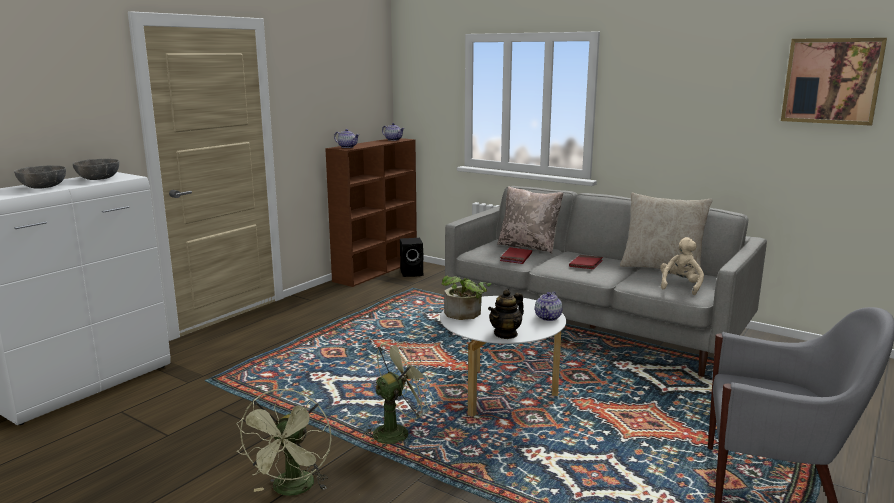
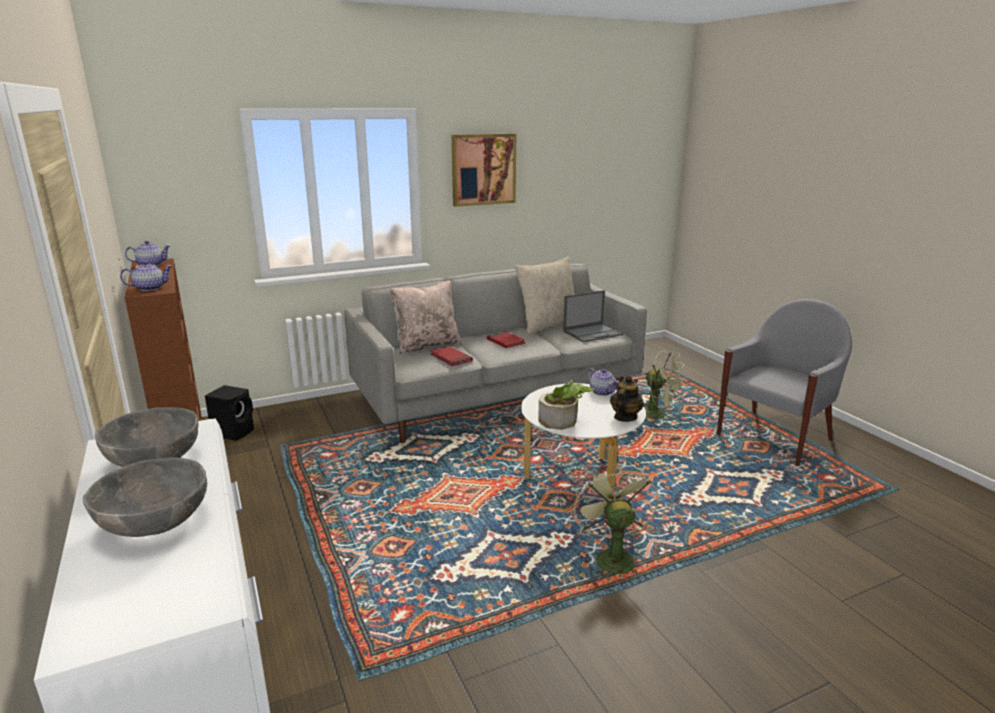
camera: 60 degrees left, 5 degrees up
green fan [236,388,331,496] -> green fan moved to [644,350,684,419]
teapot [488,289,524,339] -> teapot turned 135 degrees counterclockwise [610,375,644,422]
beige plush toy [660,237,704,295] -> laptop [563,290,623,342]
picture [781,38,887,126] -> picture moved to [452,133,516,207]

